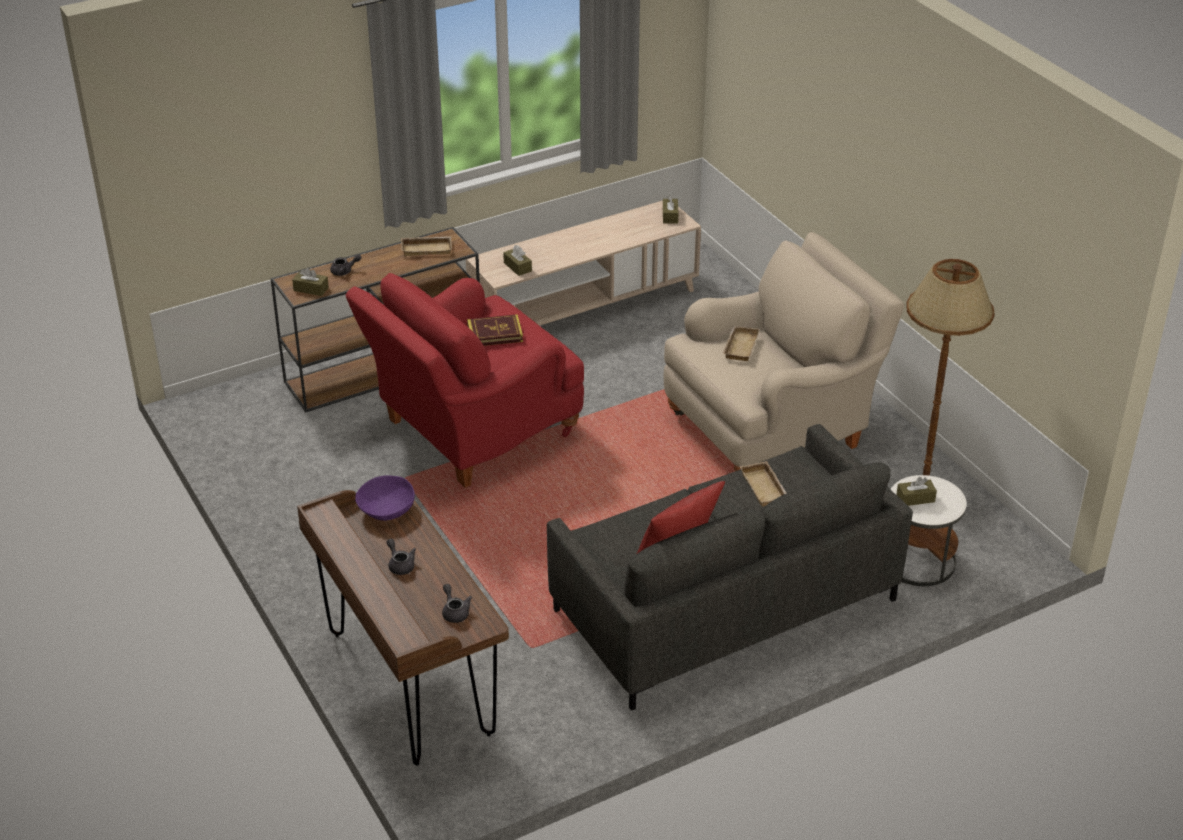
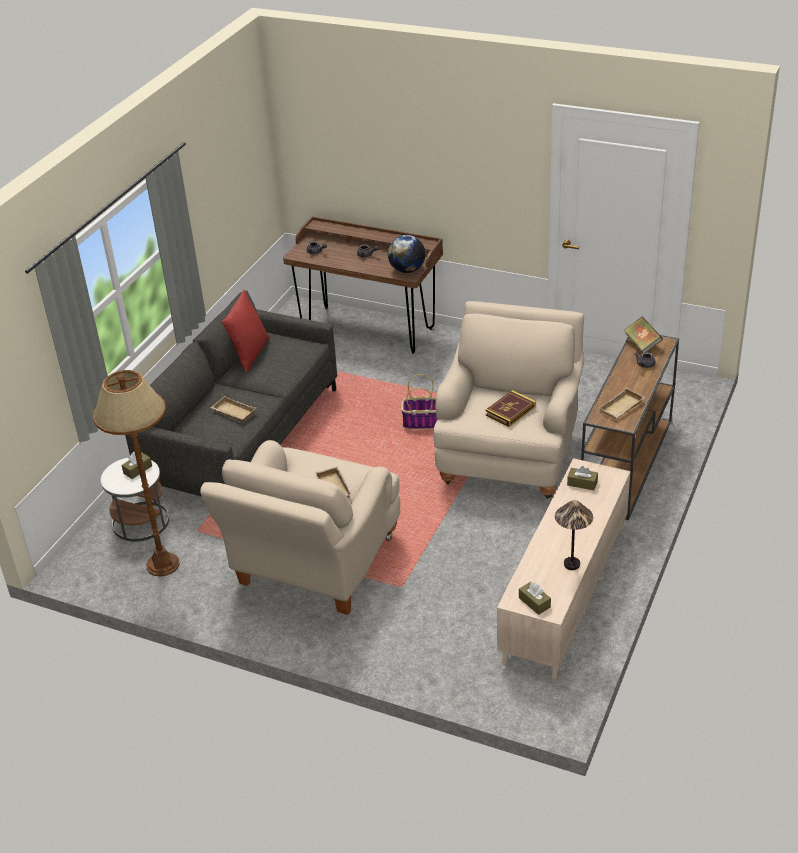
camera: 145 degrees right, 0 degrees up
brown tissue box [292,267,329,296] -> book [623,317,663,353]
red armchair [346,273,584,488] -> beige armchair [433,301,584,499]
purple bowl [355,475,415,521] -> globe [388,235,425,273]
none -> basket [401,374,437,429]
none -> table lamp [555,500,593,570]

